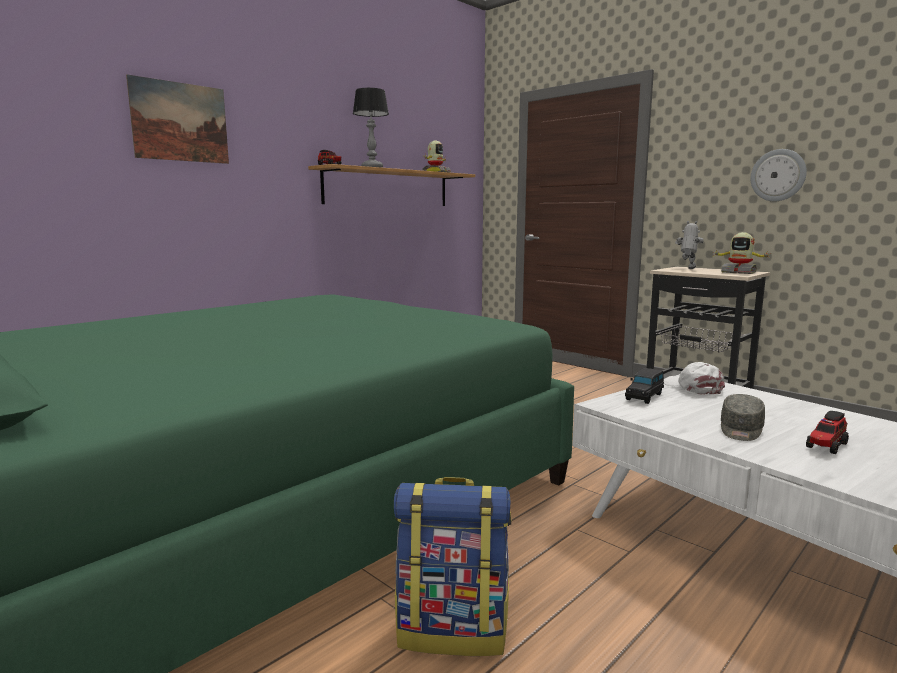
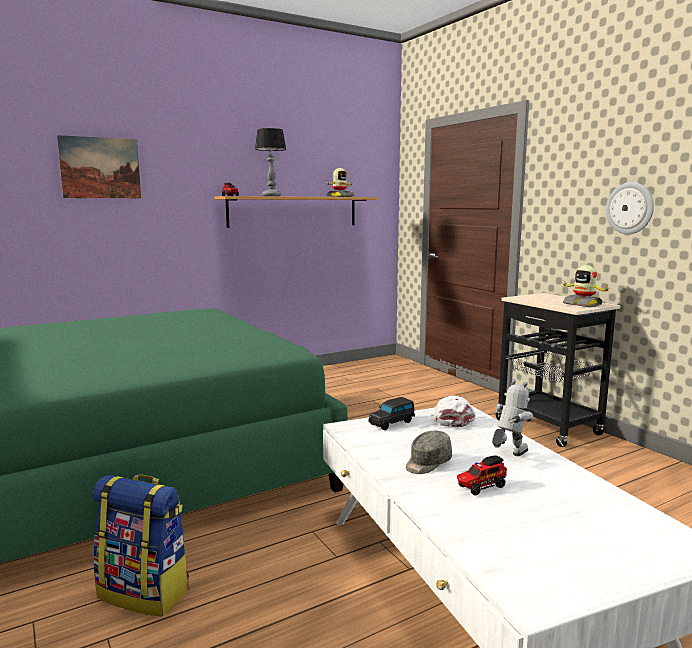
camera: 15 degrees right, 0 degrees up
toy robot [675,221,704,269] -> toy robot moved to [492,379,533,456]

